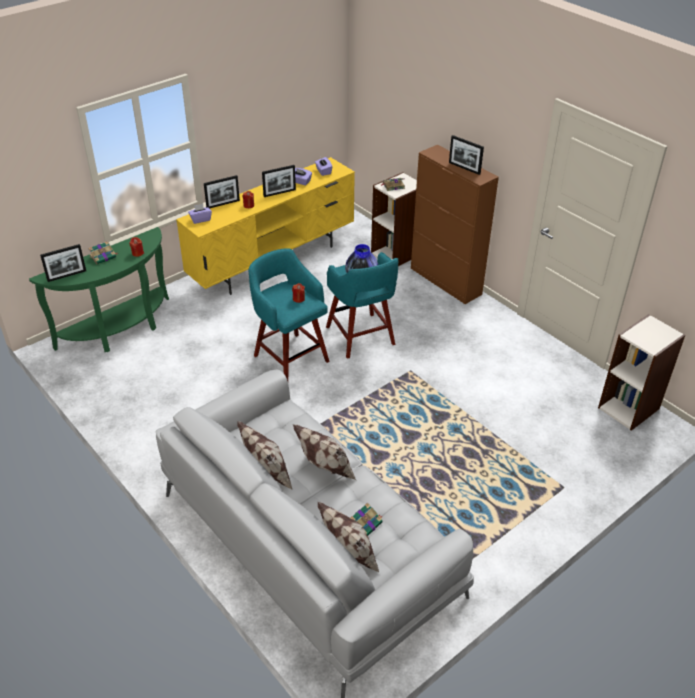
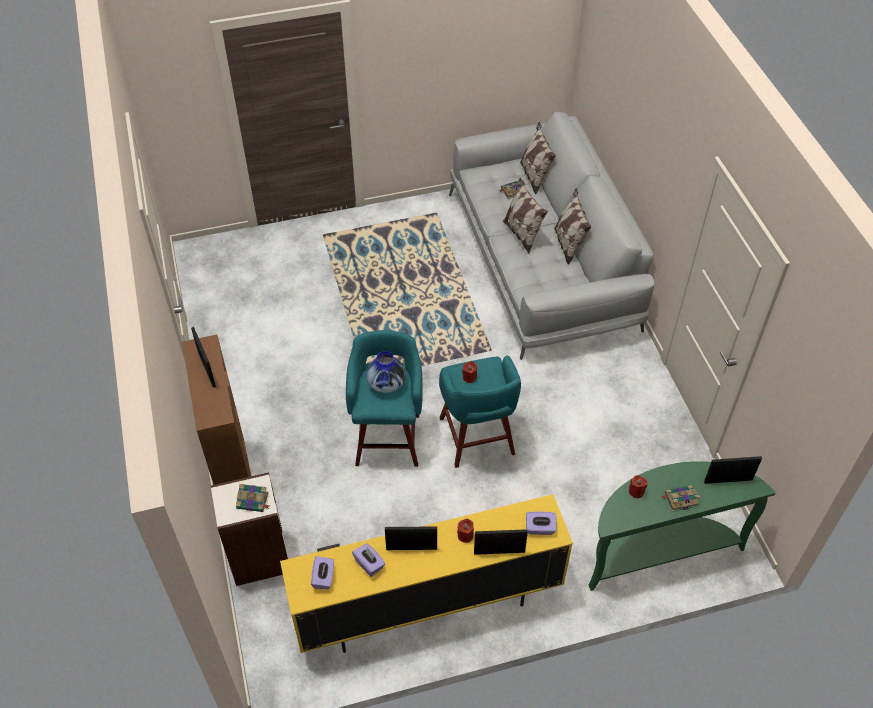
camera: 155 degrees left, 10 degrees up
bookcase [598,314,685,431] -> none

